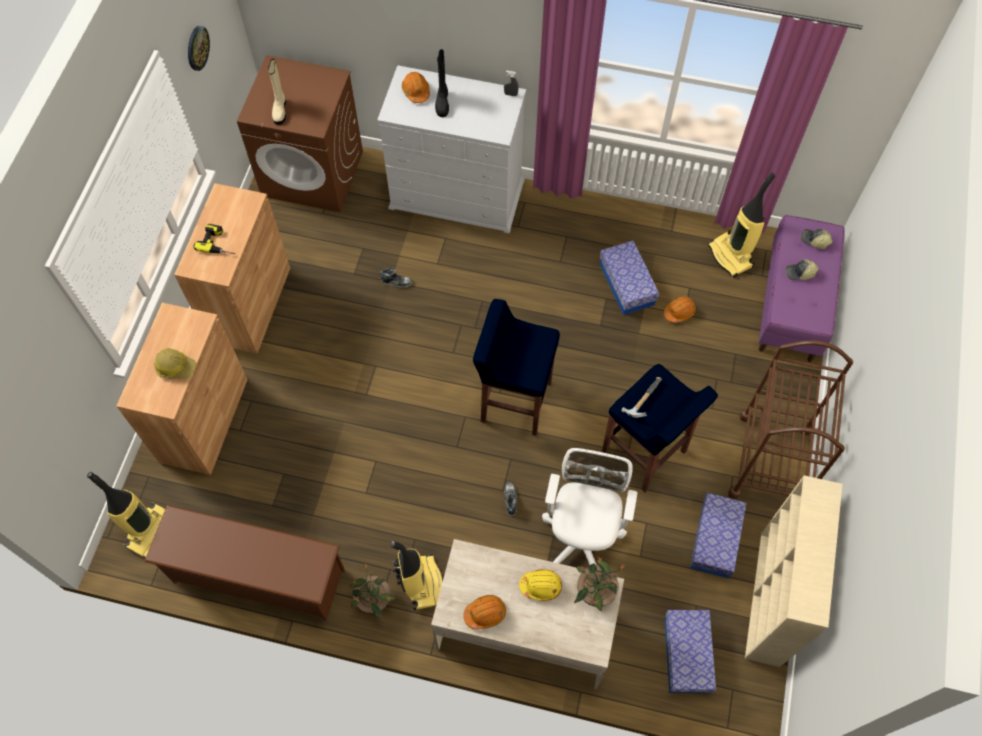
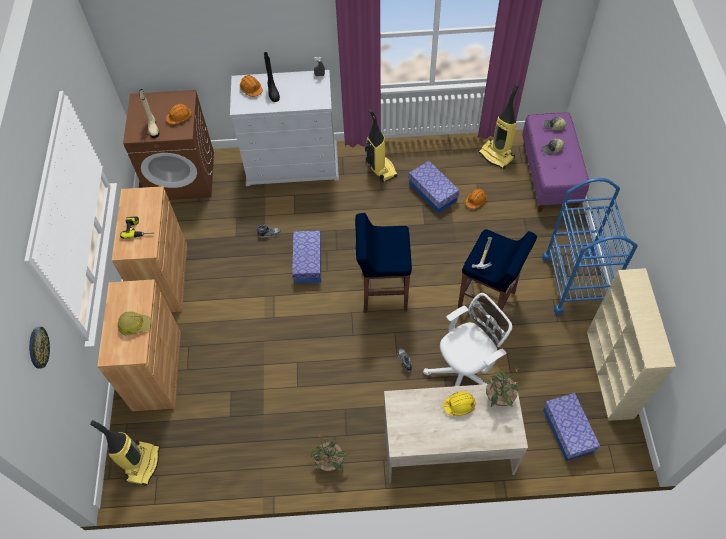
camera: 15 degrees left, 5 degrees down
brown shoe rack [144,505,345,621] -> none
wall clock [188,26,210,71] -> wall clock moved to [29,327,50,369]
vacuum cleaner [390,541,443,610] -> vacuum cleaner moved to [365,109,398,182]
orange hard hat [463,595,506,630] -> orange hard hat moved to [166,104,191,125]
white office chair [542,448,637,565] -> white office chair turned 60 degrees clockwise [423,293,512,386]
storage box [690,493,746,578] -> storage box moved to [292,231,321,283]
brown cart [728,340,853,499] -> blue cart [542,178,637,315]

